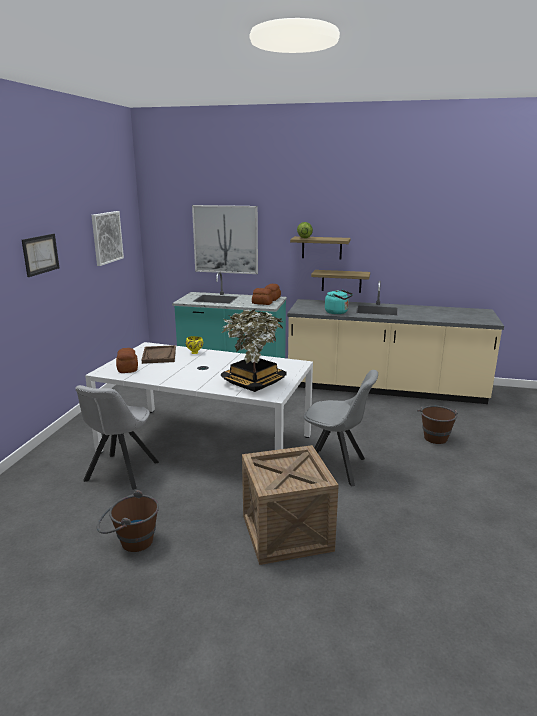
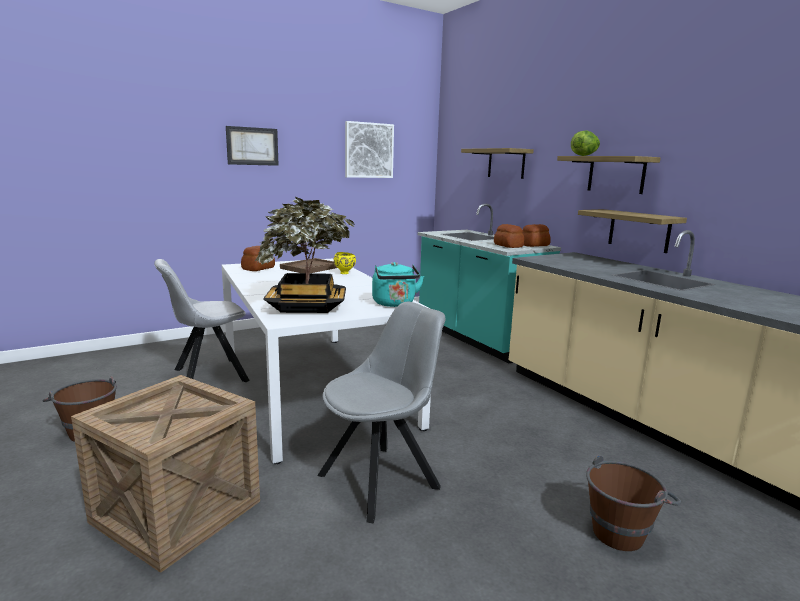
camera: 45 degrees right, 5 degrees down
picture [192,205,258,274] -> shelf [461,148,534,179]
grey chair [304,370,378,487] -> grey chair turned 105 degrees counterclockwise [317,301,445,524]
turquoise kettle [325,290,353,314] -> turquoise kettle moved to [372,262,424,307]

